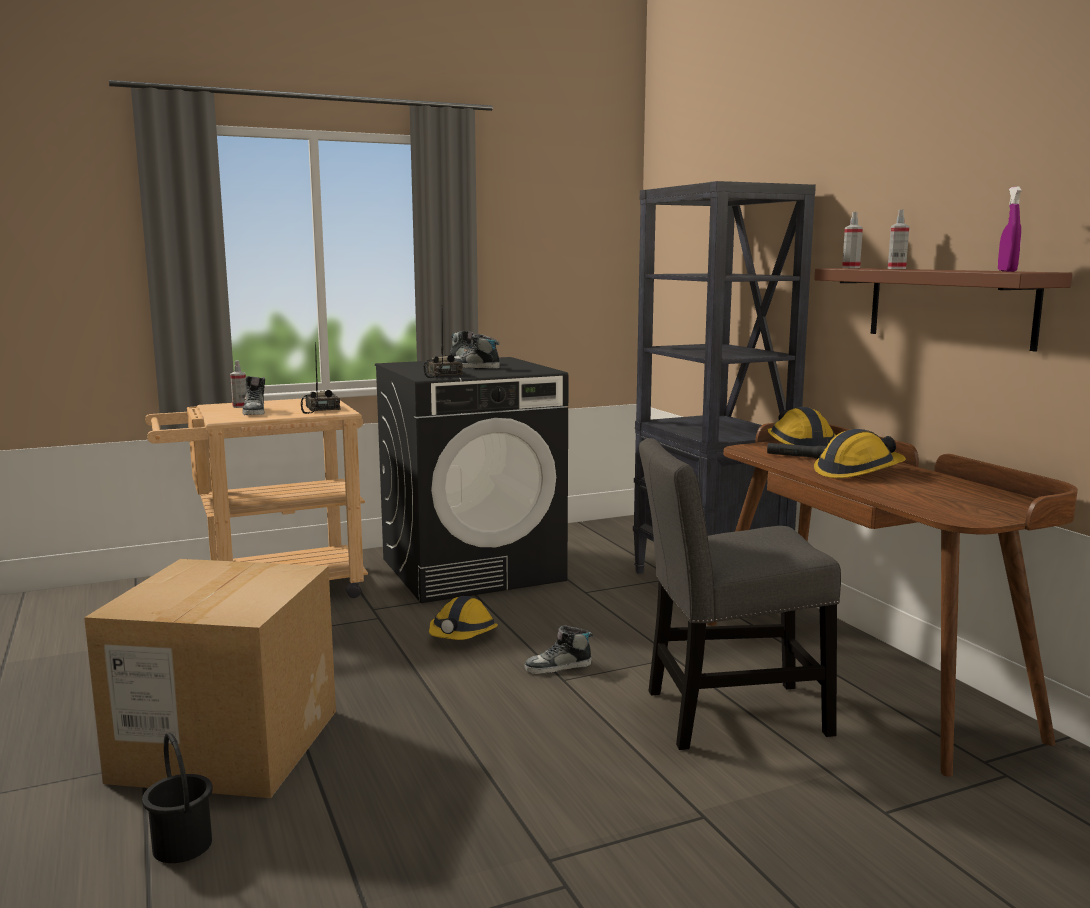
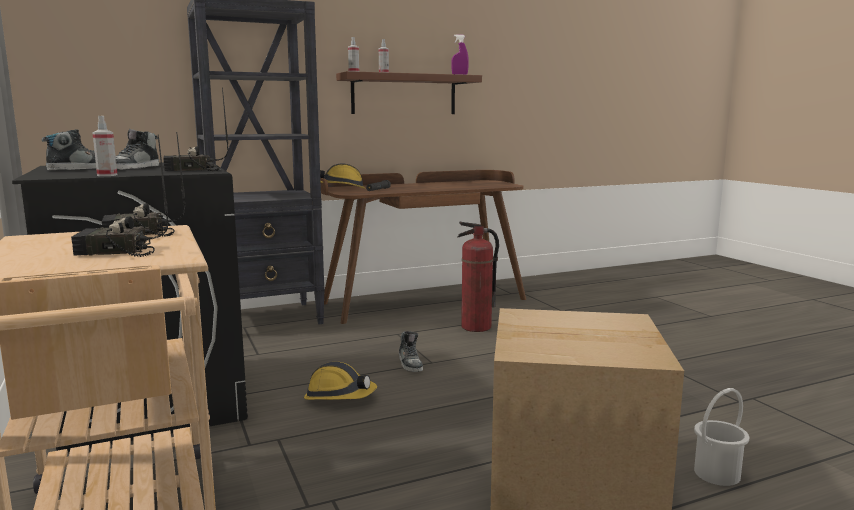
camera: 90 degrees left, 0 degrees up
black bucket [142,733,213,863] -> white bucket [694,388,749,486]
spray bottle [230,360,246,408] -> spray bottle moved to [92,116,117,176]
shoe [242,376,265,415] -> radio [71,135,168,257]
grey chair [639,438,841,750] -> fire extinguisher [458,222,499,332]
hard hat [814,429,906,478] -> none

